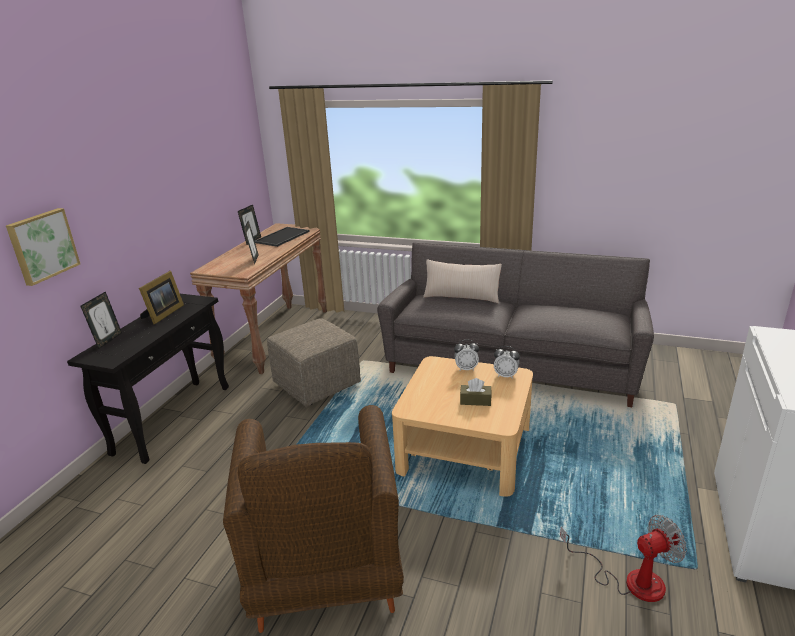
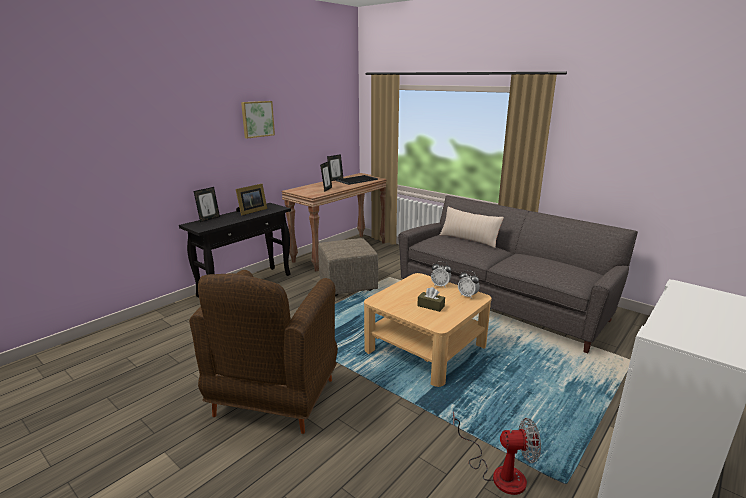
camera: 20 degrees right, 5 degrees down
picture [6,208,80,286] -> picture moved to [241,101,275,138]

